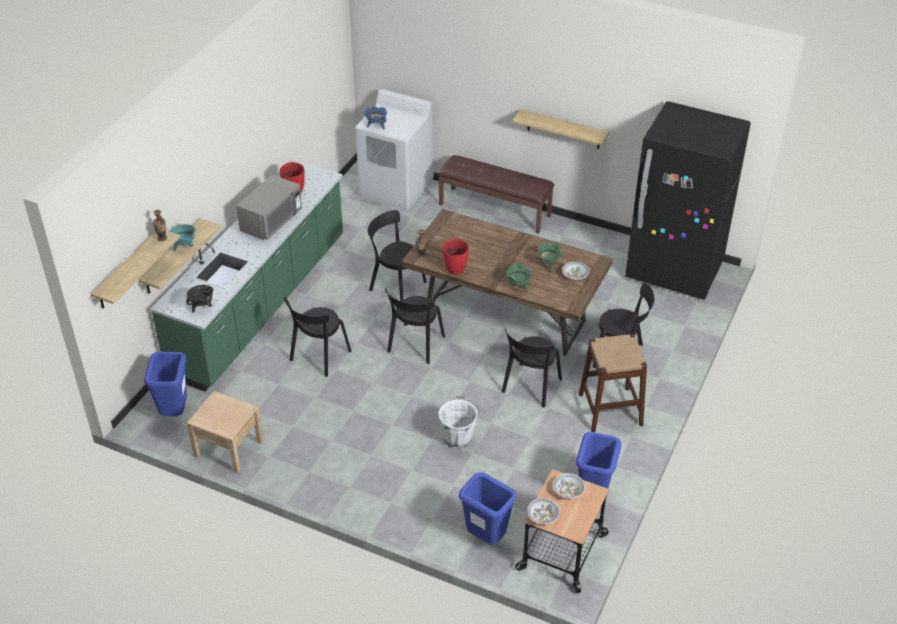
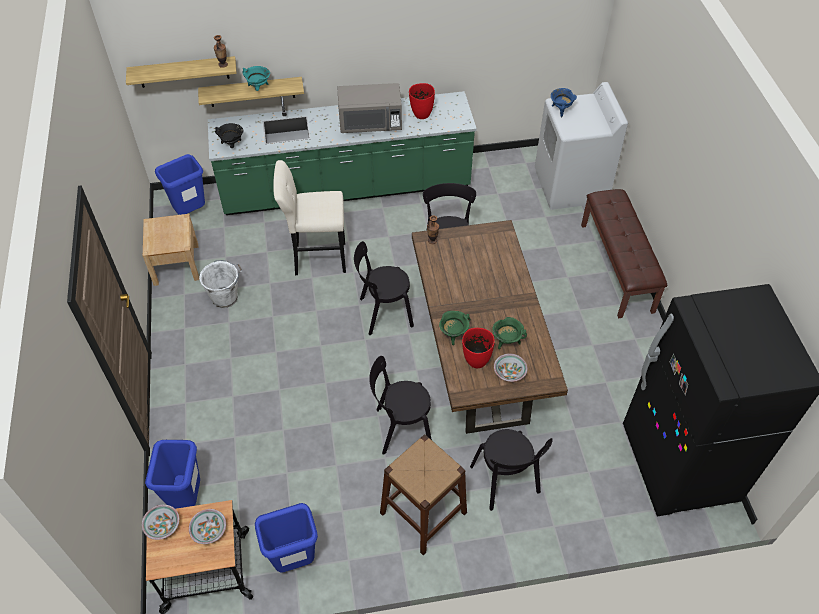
camera: 55 degrees right, 10 degrees up
black chair [284,297,351,377] -> beige stool [273,160,346,275]
white bucket [438,396,480,449] -> white bucket moved to [199,260,242,308]
red vase [442,239,469,275] -> red vase moved to [462,328,495,368]
shelf [512,109,609,149] -> none

